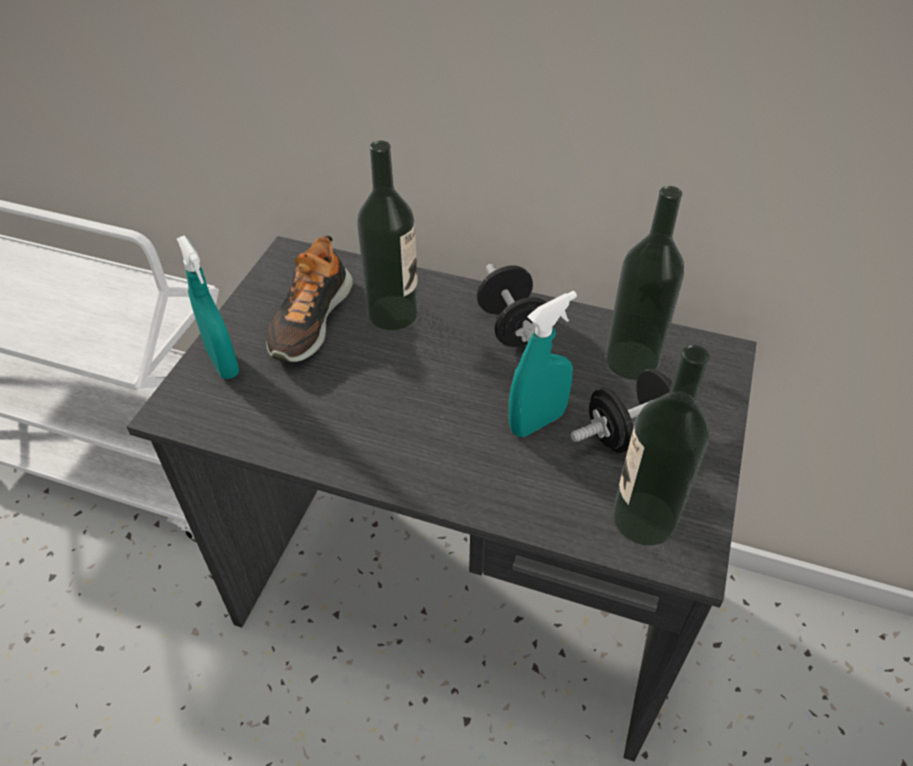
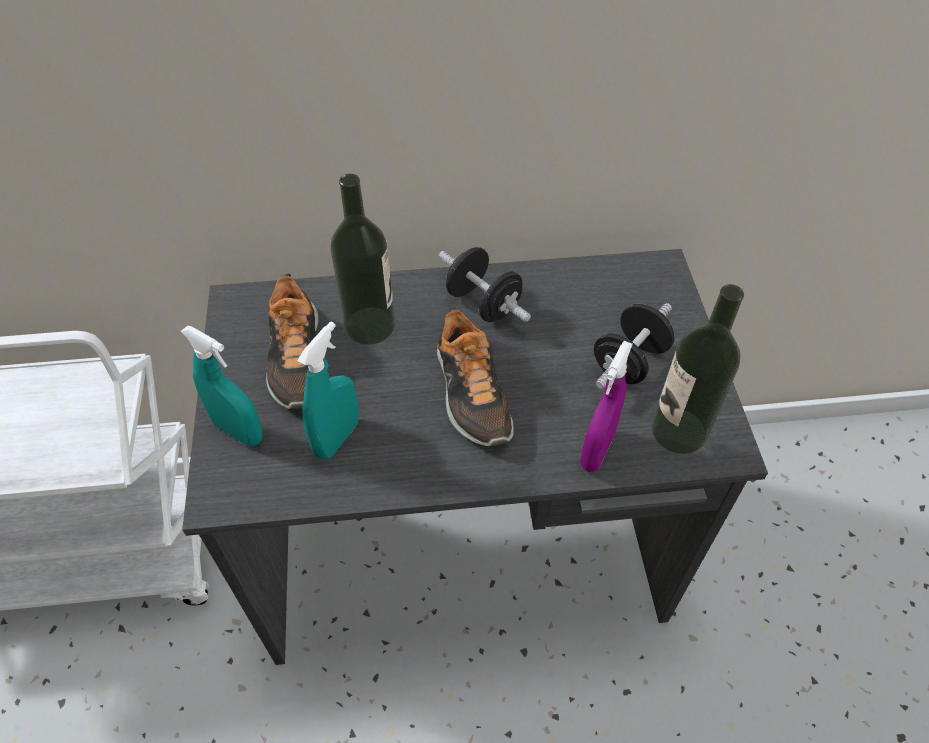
camera: 25 degrees left, 5 degrees up
turquoise spray bottle [509,291,577,437] -> turquoise spray bottle moved to [297,321,359,459]
bottle [605,186,684,380] -> none
none -> shoe [437,307,514,447]
none -> purple spray bottle [580,341,633,472]

